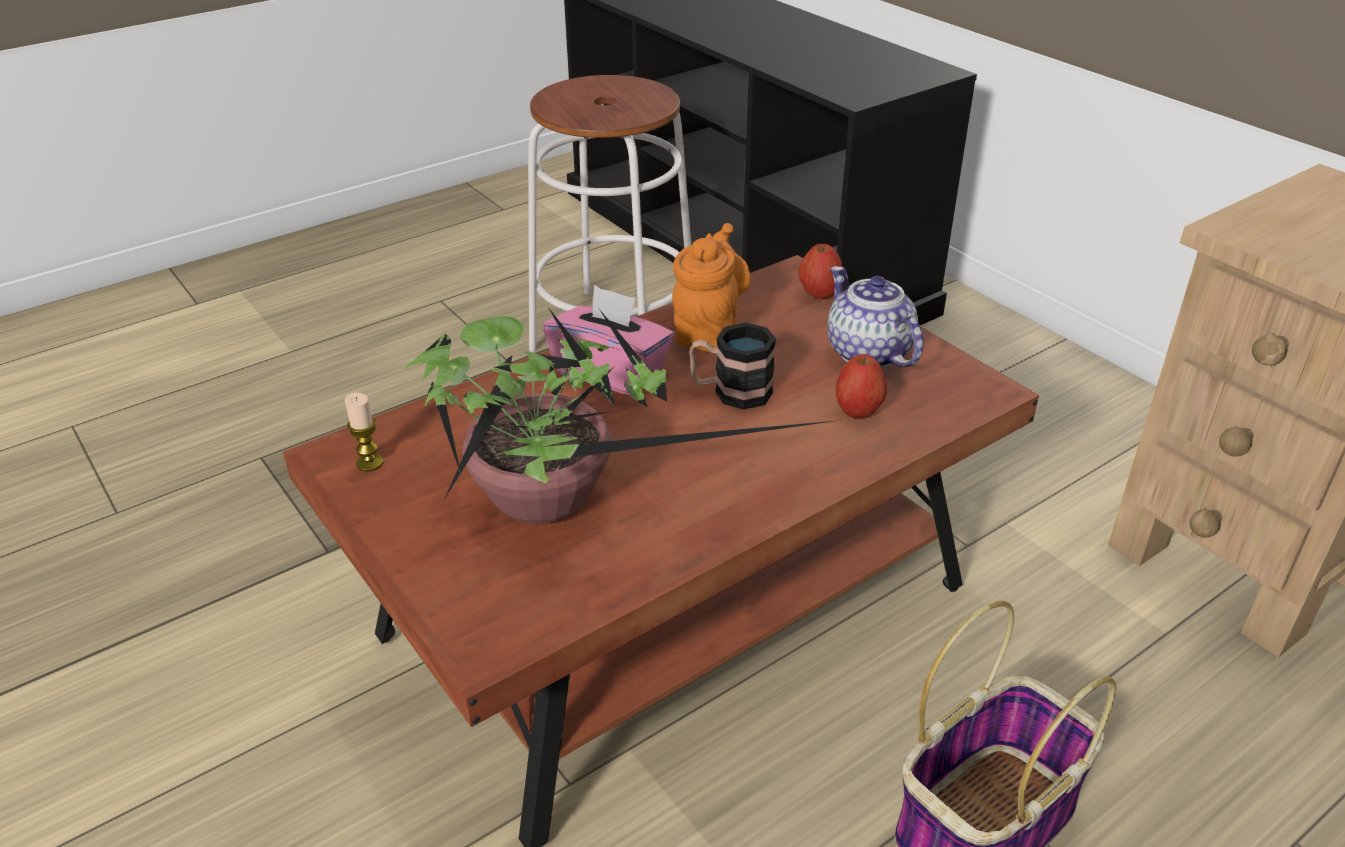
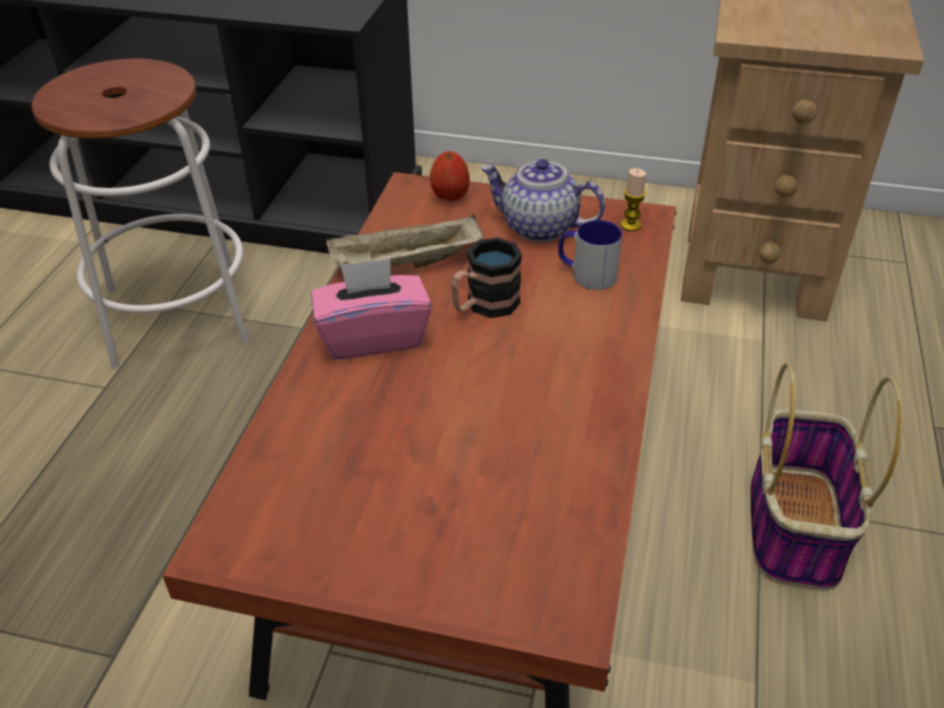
camera: 40 degrees left, 5 degrees up
candle [345,393,384,472] -> candle moved to [621,168,646,231]
potted plant [404,307,840,524] -> none
orange teapot [672,223,751,352] -> beige tray [326,214,483,269]
apple [836,354,887,418] -> mug [558,220,622,290]

